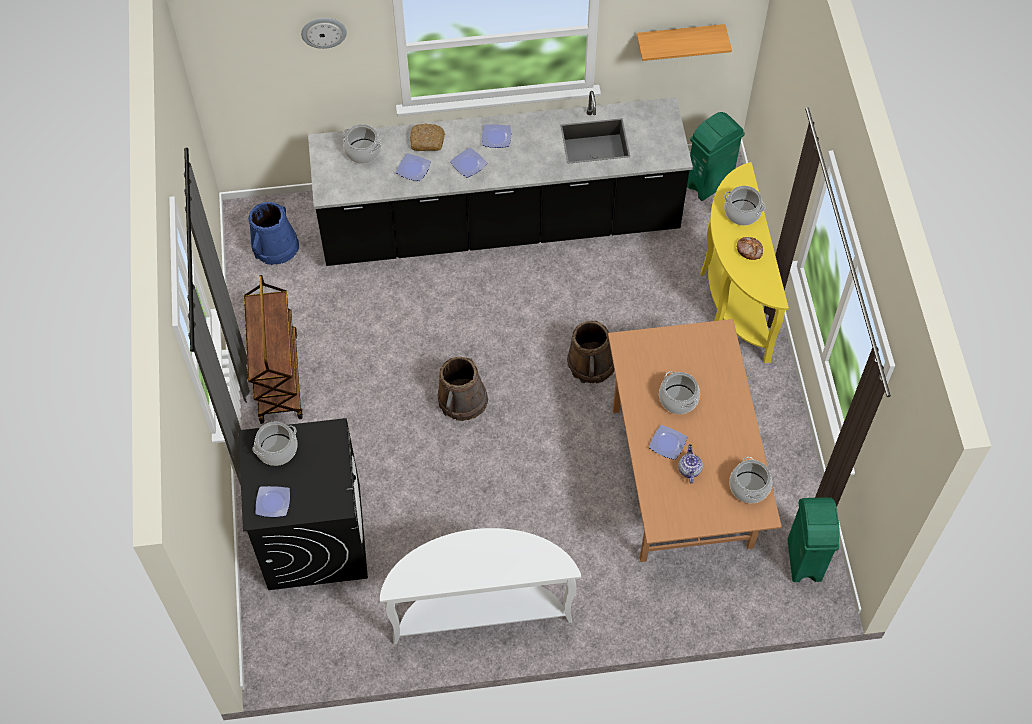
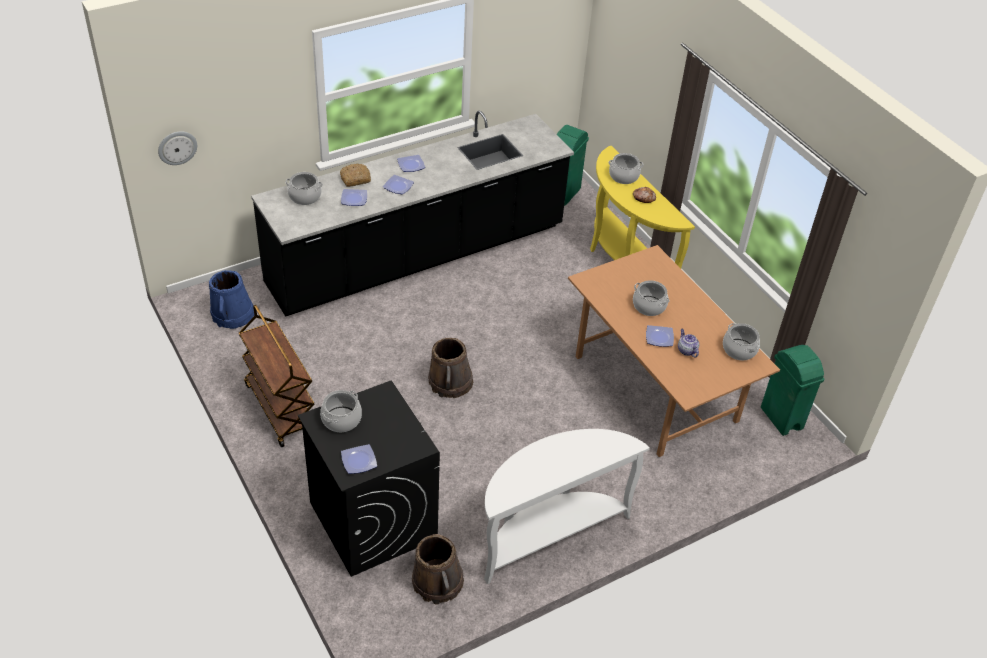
camera: 25 degrees left, 15 degrees down
wall clock [301,18,347,49] -> wall clock moved to [158,131,197,165]
brown bucket [567,321,615,383] -> brown bucket moved to [412,534,464,604]
shelf [637,24,732,61] -> none

